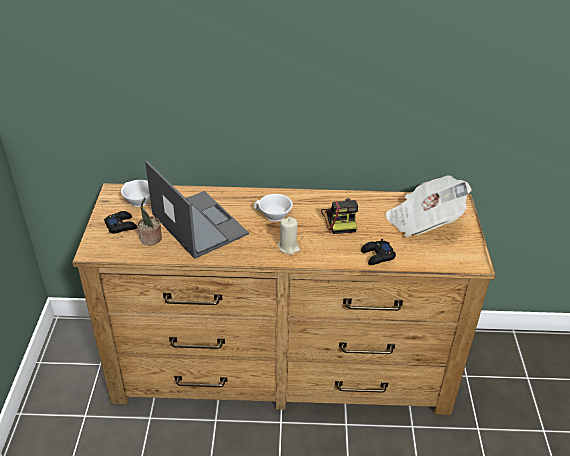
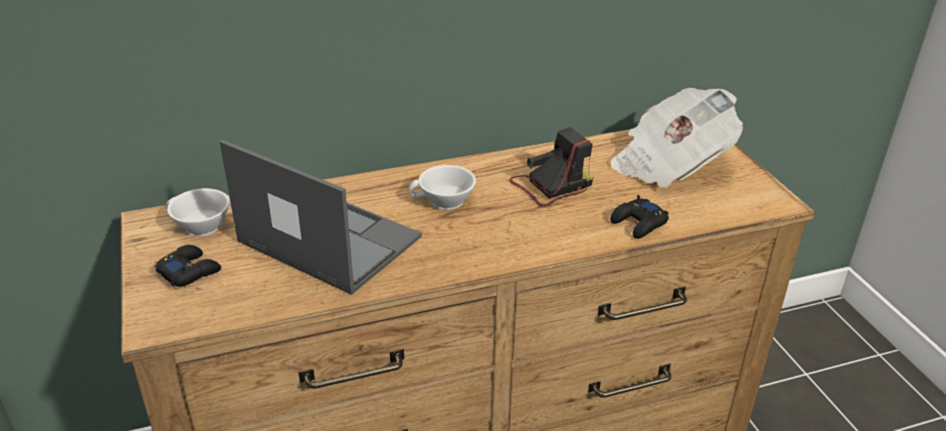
camera: 20 degrees left, 5 degrees down
potted plant [138,197,162,245] -> none
beige candle [278,217,300,255] -> none
camera [321,198,358,234] -> camera turned 90 degrees counterclockwise [509,127,593,207]

